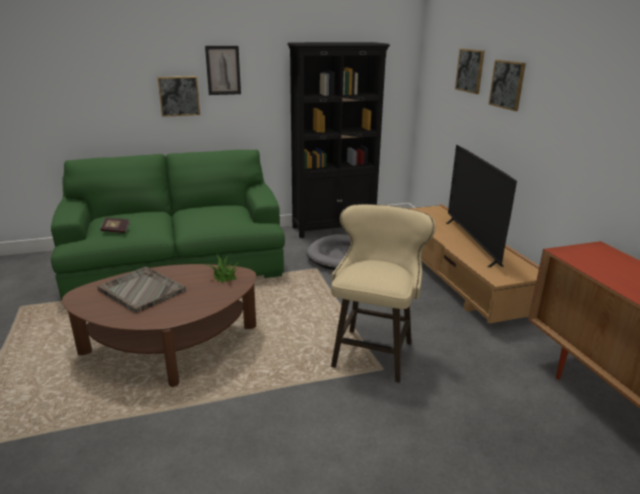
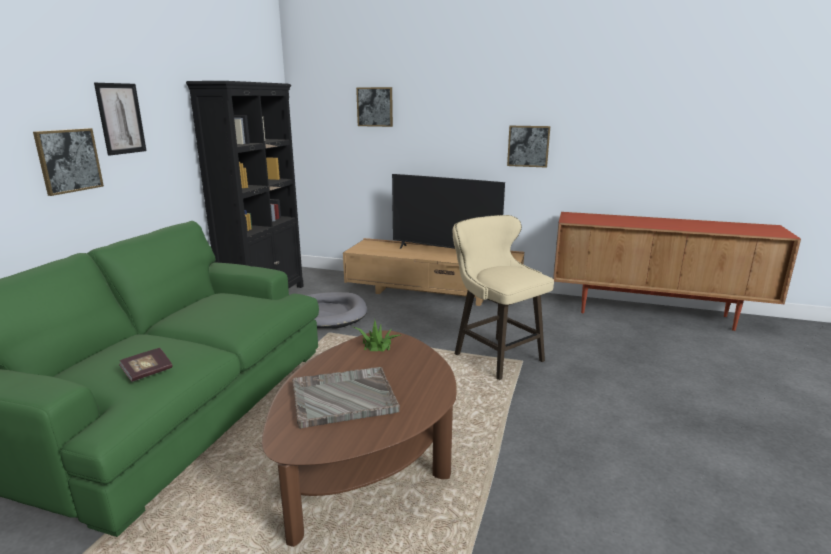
camera: 55 degrees left, 5 degrees down
picture [489,60,526,111] -> picture moved to [507,126,550,168]

